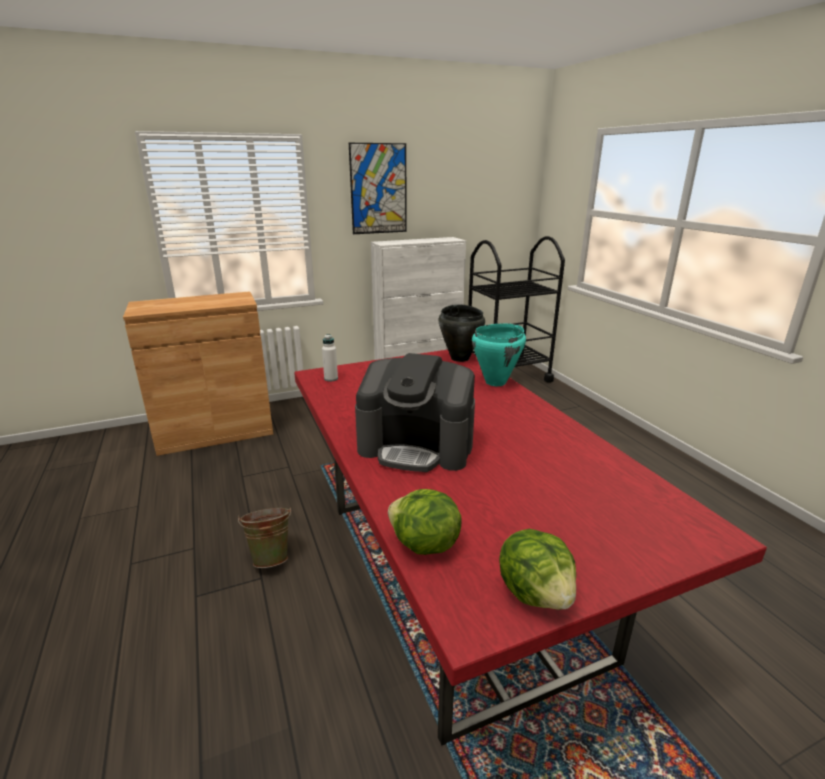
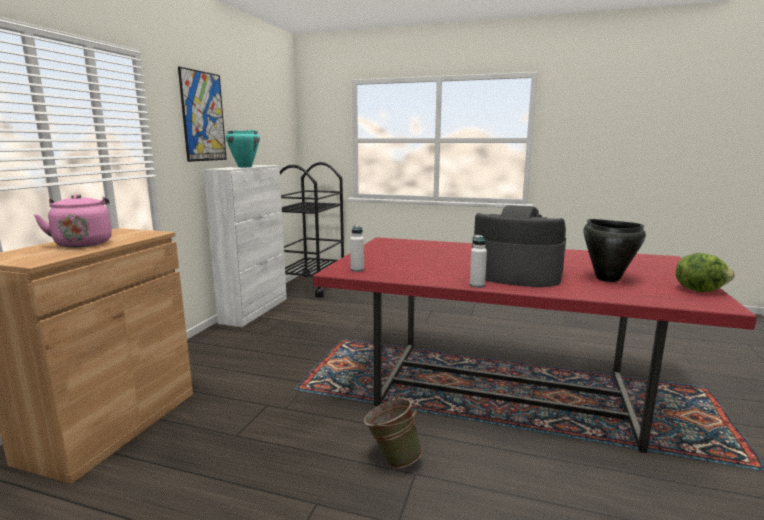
camera: 50 degrees left, 10 degrees down
coffee machine [355,353,475,472] -> coffee machine turned 120 degrees counterclockwise [472,205,566,287]
lettuce [388,489,461,555] -> none
black cooking pot [439,304,485,362] -> black cooking pot moved to [583,219,646,282]
turquoise cooking pot [472,323,526,386] -> turquoise cooking pot moved to [226,130,260,167]
none -> pink kettle [34,194,112,248]
none -> white bottle [470,235,487,288]

